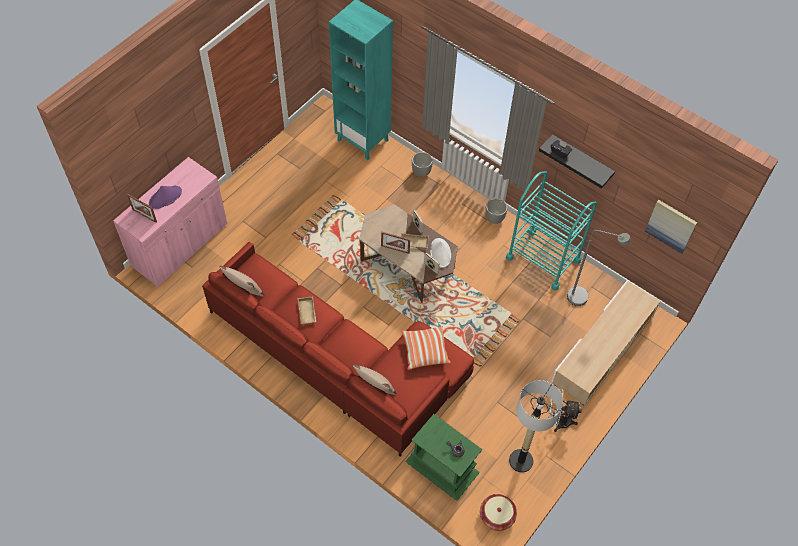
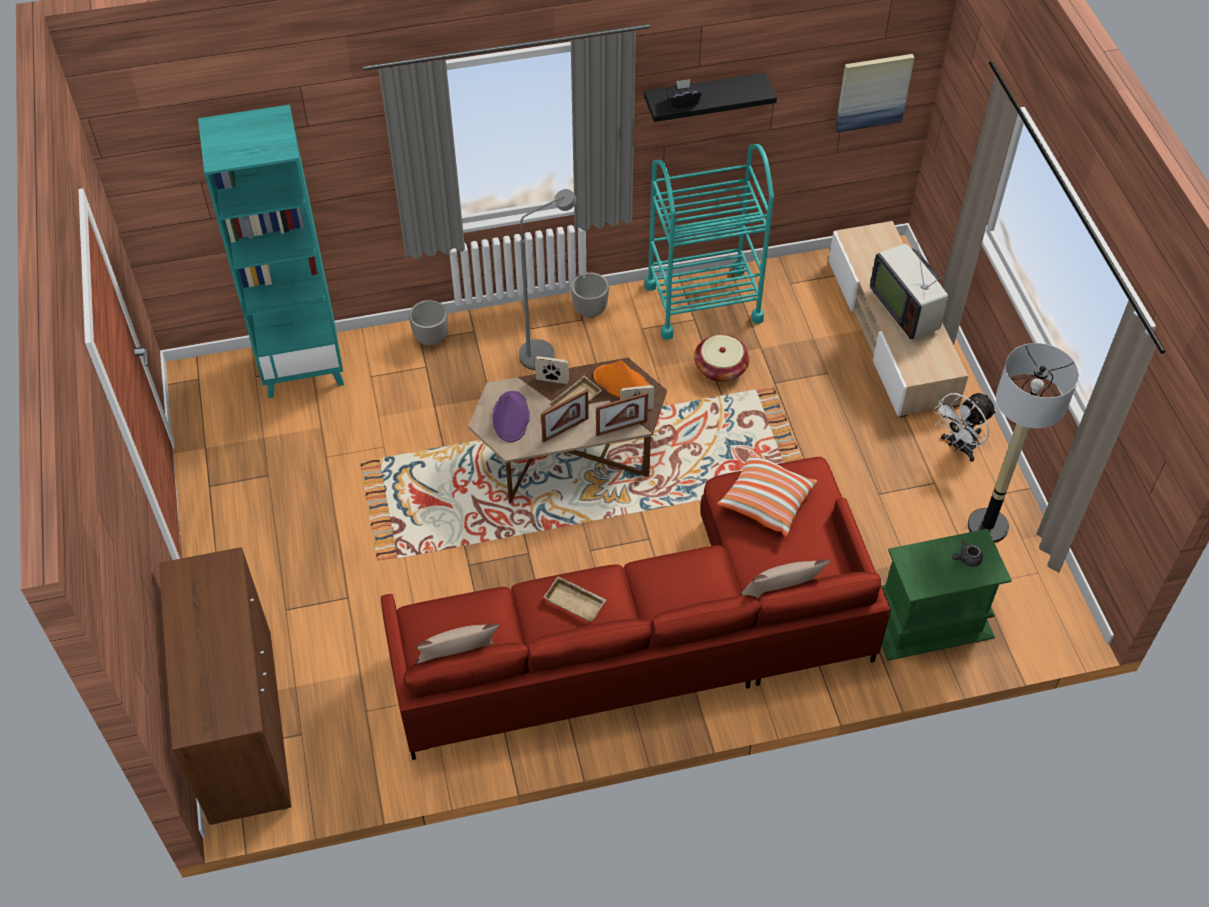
camera: 50 degrees left, 5 degrees down
pink cabinet [113,157,227,287] -> brown cabinet [159,547,291,825]
picture frame [127,194,157,223] -> picture frame moved to [596,392,648,436]
purple hat [149,186,182,209] -> purple hat moved to [492,391,530,442]
white hat [430,238,451,268] -> orange hat [594,360,650,398]
basket [480,494,517,531] -> basket moved to [694,335,750,382]
grey floor lamp [567,230,631,306] -> grey floor lamp moved to [519,189,576,370]
none -> television [870,243,948,339]

